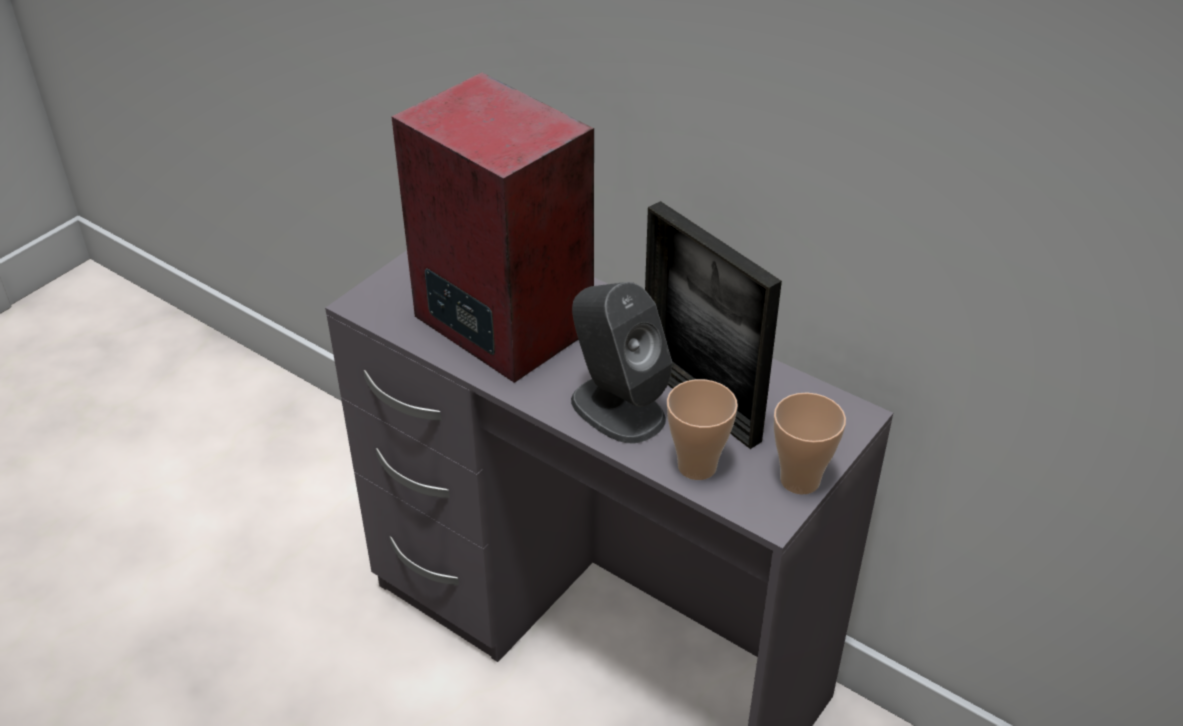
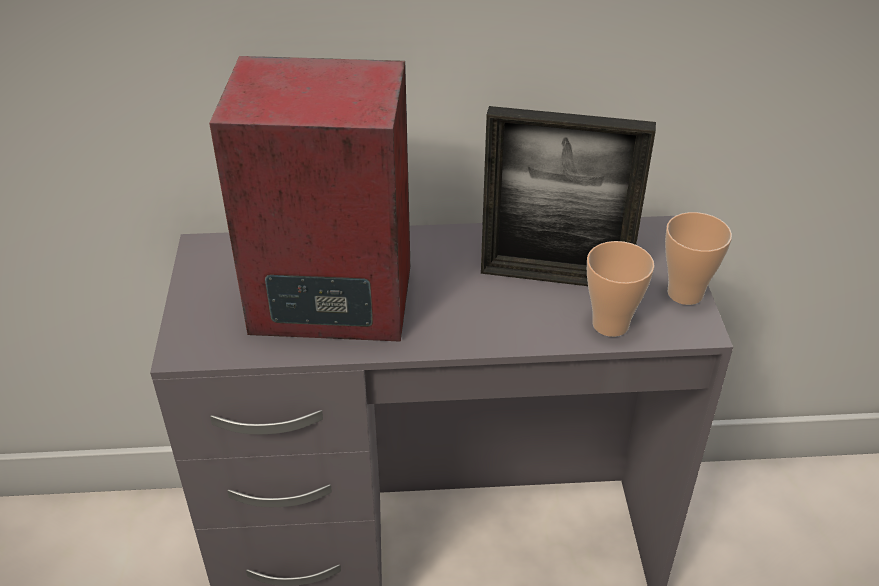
camera: 40 degrees left, 0 degrees up
grey speaker [571,282,672,443] -> none

